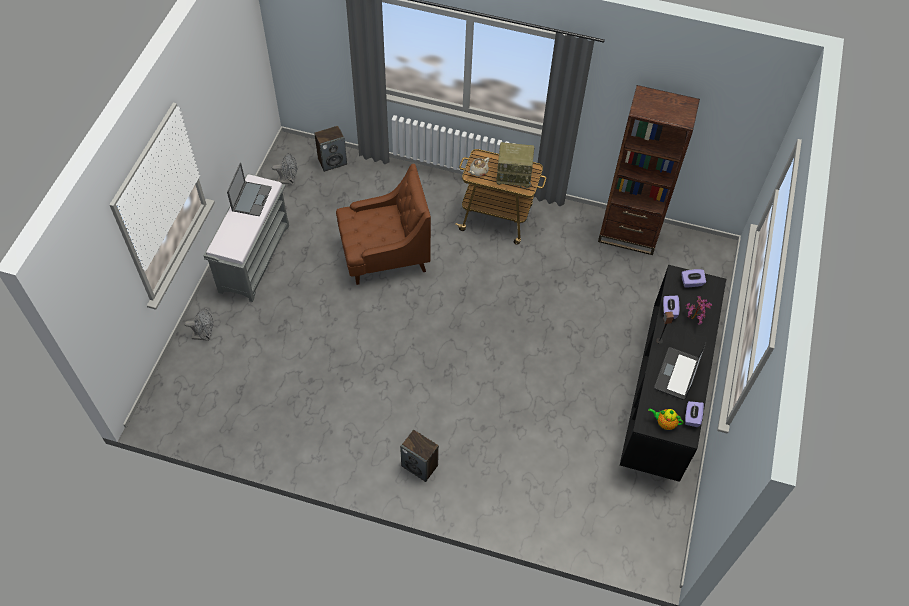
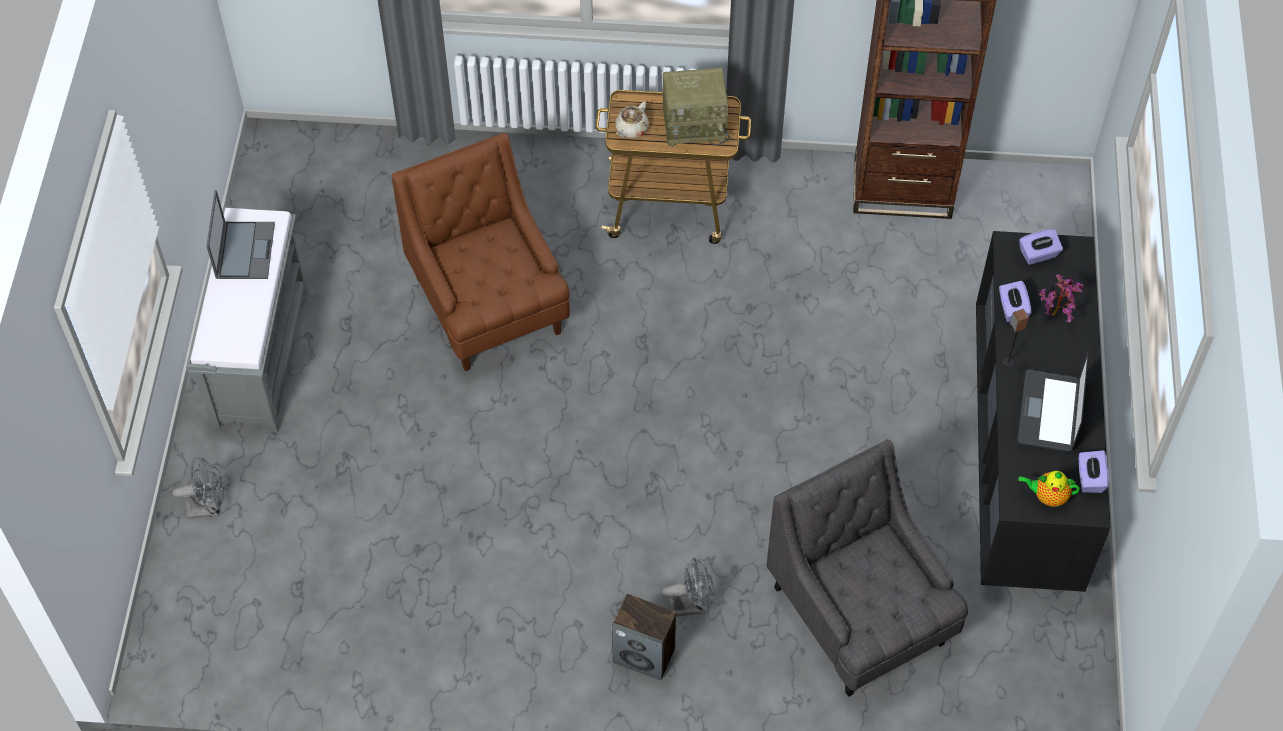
camera: 10 degrees left, 0 degrees up
grey fan [272,153,297,185] -> grey fan moved to [662,558,714,617]
speaker [314,126,347,172] -> none
brown armchair [336,164,431,285] -> brown armchair turned 90 degrees counterclockwise [391,133,570,371]
none -> grey armchair [766,439,968,697]

